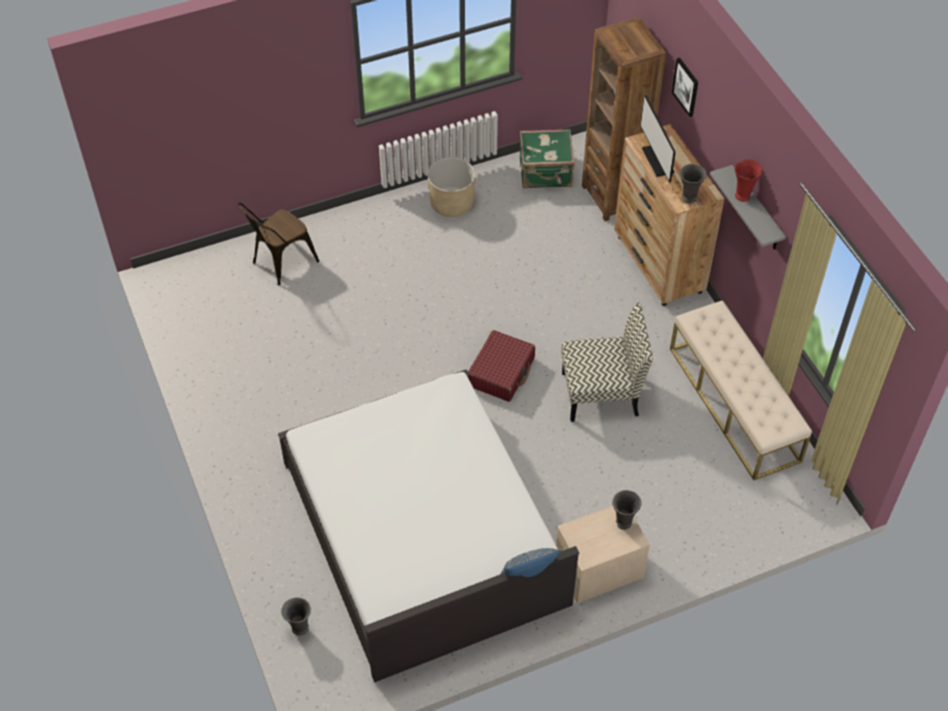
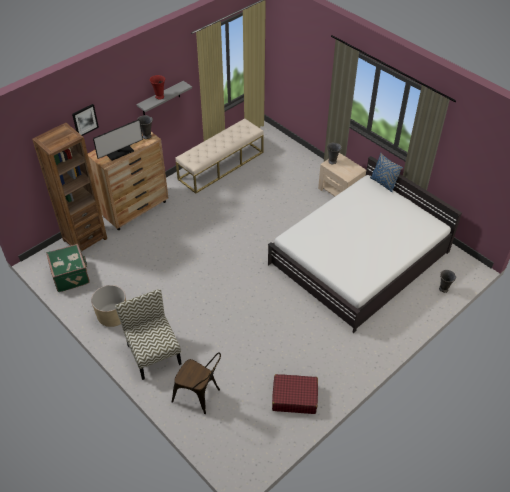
camera: 110 degrees left, 5 degrees down
red suitcase [468,330,535,402] -> red suitcase moved to [272,374,318,414]
chair [561,303,653,422] -> chair moved to [115,289,182,380]

